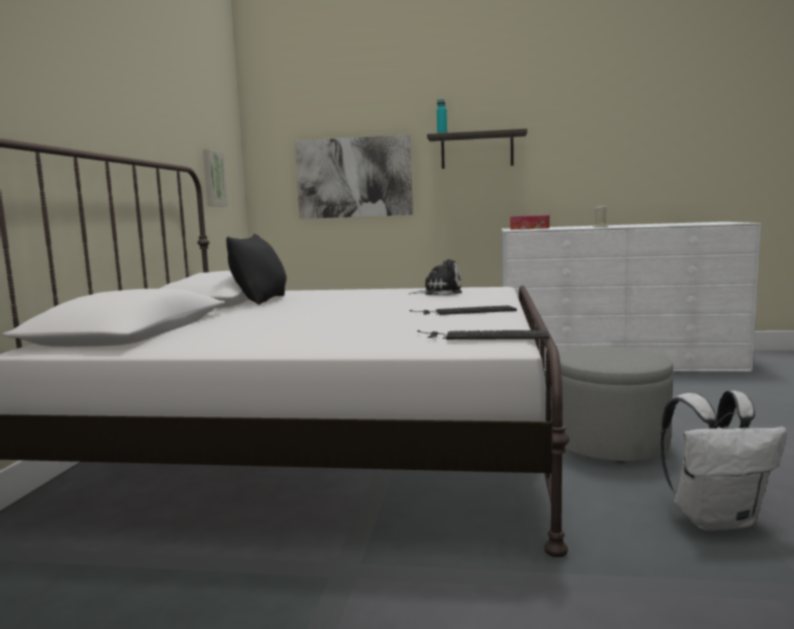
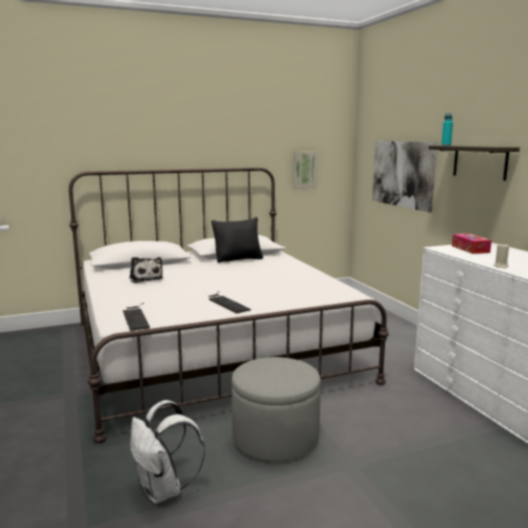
camera: 60 degrees right, 5 degrees up
plush toy [409,259,462,295] -> plush toy moved to [129,257,163,283]

